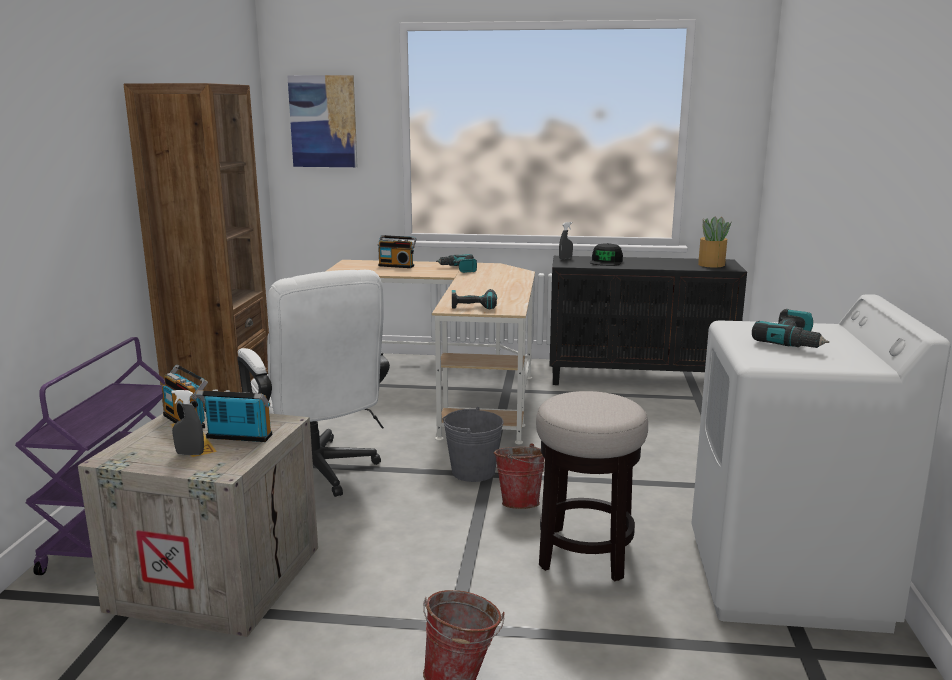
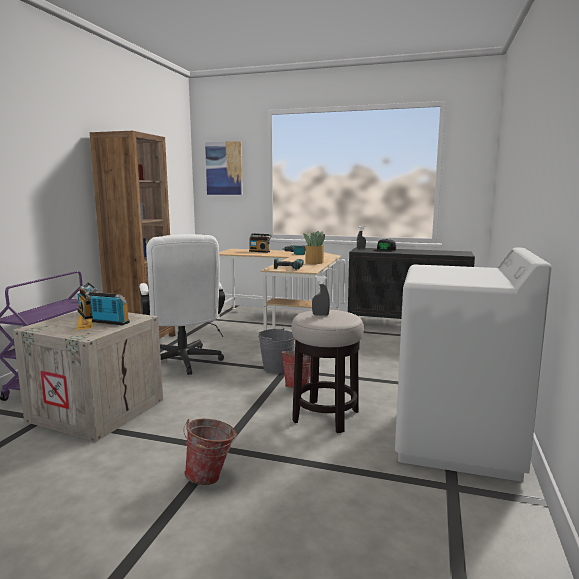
camera: 10 degrees right, 5 degrees down
grey spray bottle [171,390,204,455] -> grey spray bottle moved to [312,276,330,316]
potted plant [698,216,731,268] -> potted plant moved to [303,231,325,264]
power drill [752,309,829,348] -> none

